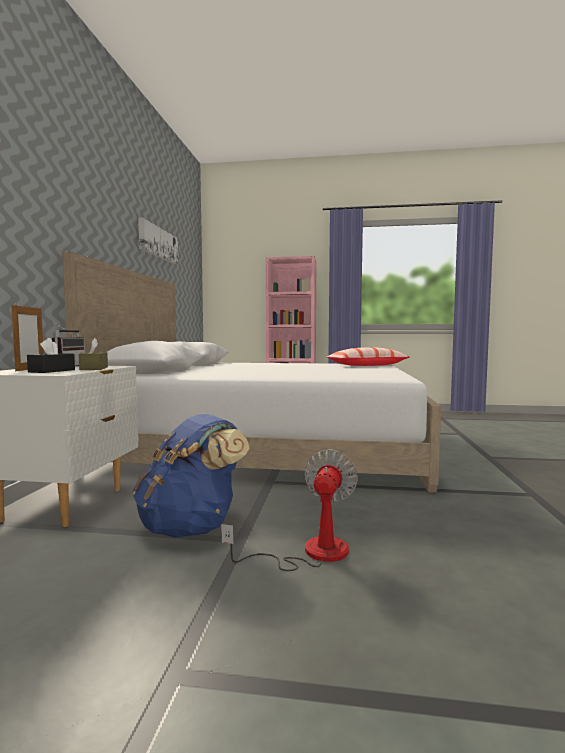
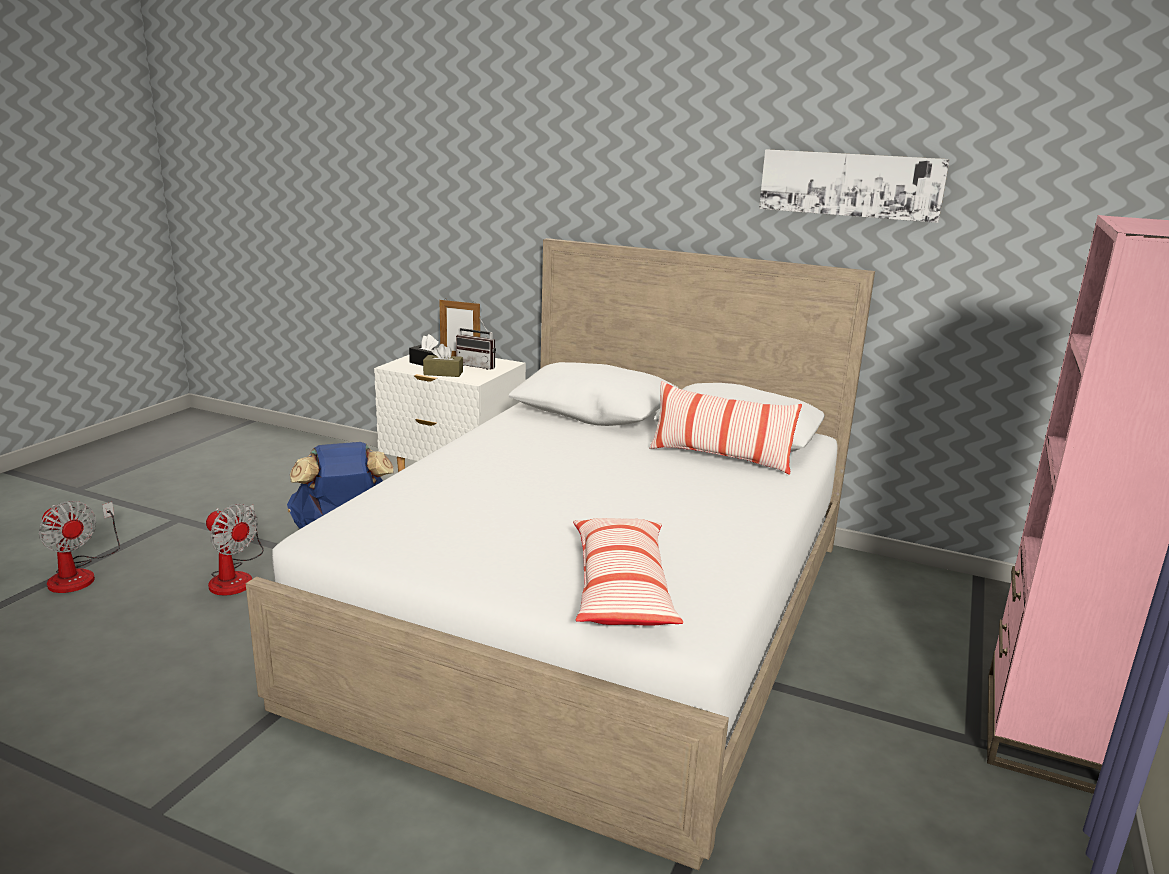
camera: 105 degrees right, 15 degrees up
none -> fan [39,501,120,593]
none -> pillow [649,381,802,475]

